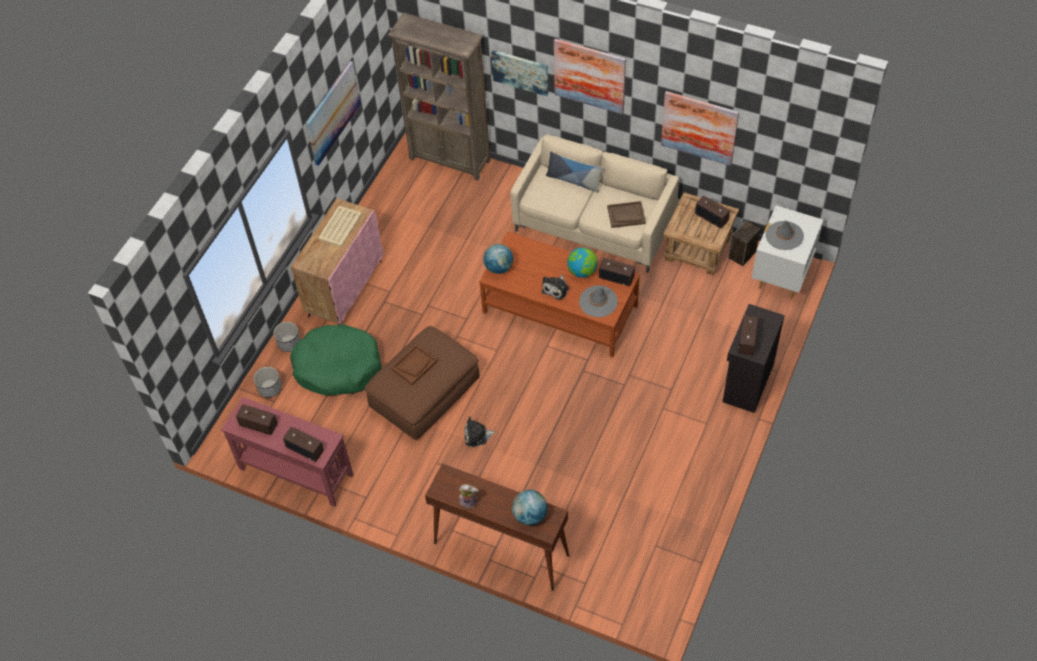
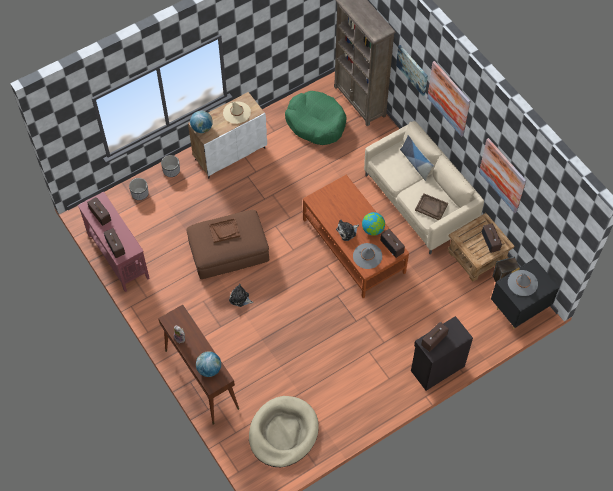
camera: 30 degrees right, 5 degrees up
green dog bed [290,324,382,395] -> green dog bed moved to [285,91,347,145]
pink cabinet [291,198,383,325] -> white cabinet [188,92,267,179]
picture [306,61,361,166] -> none
beige tray [318,206,362,247] -> beige hat [223,101,251,124]
globe [483,244,513,274] -> globe moved to [190,111,213,133]
white nightstand [752,205,823,299] -> black nightstand [491,258,560,329]
none -> beige dog bed [249,396,319,467]

